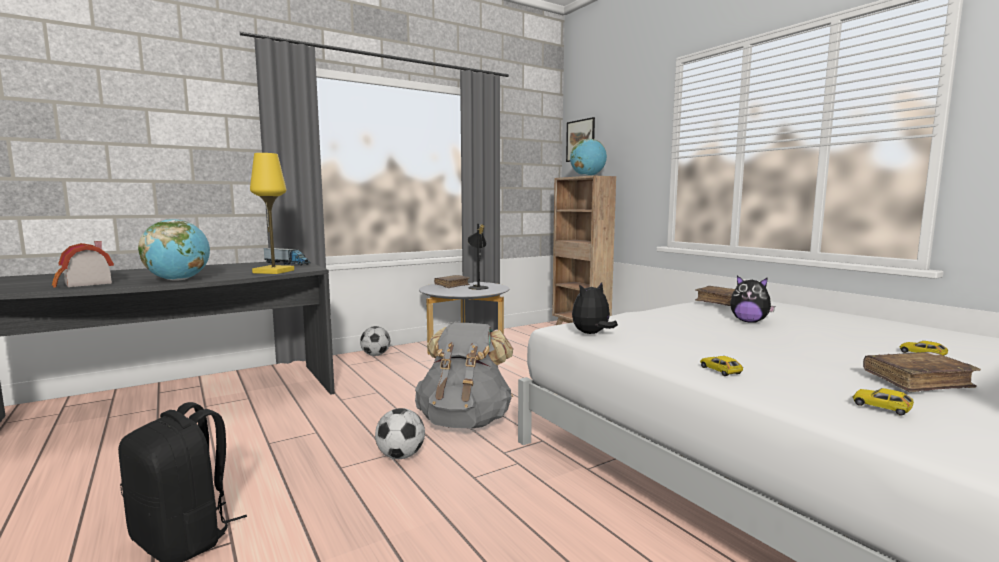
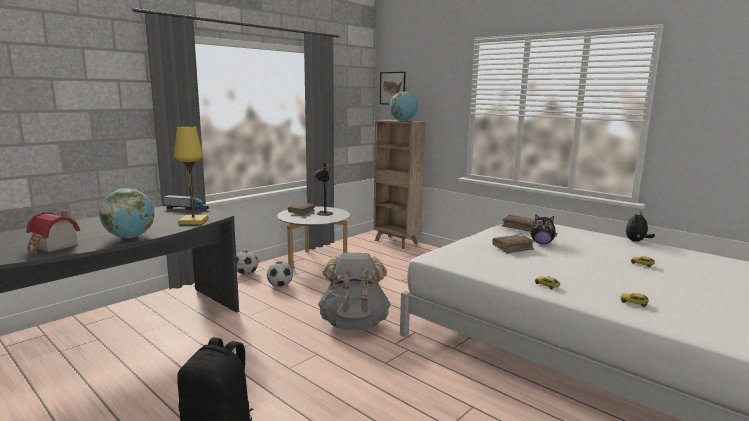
camera: 15 degrees left, 5 degrees up
football [375,408,425,459] -> football moved to [267,261,293,287]
plush toy [572,282,618,334] -> plush toy moved to [626,213,655,242]
brown book [863,352,981,392] -> brown book moved to [492,235,535,253]

